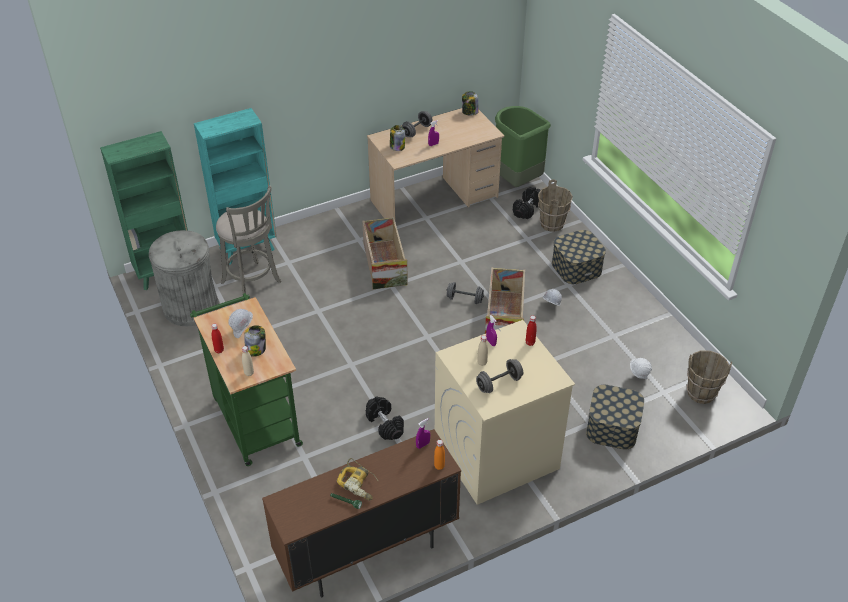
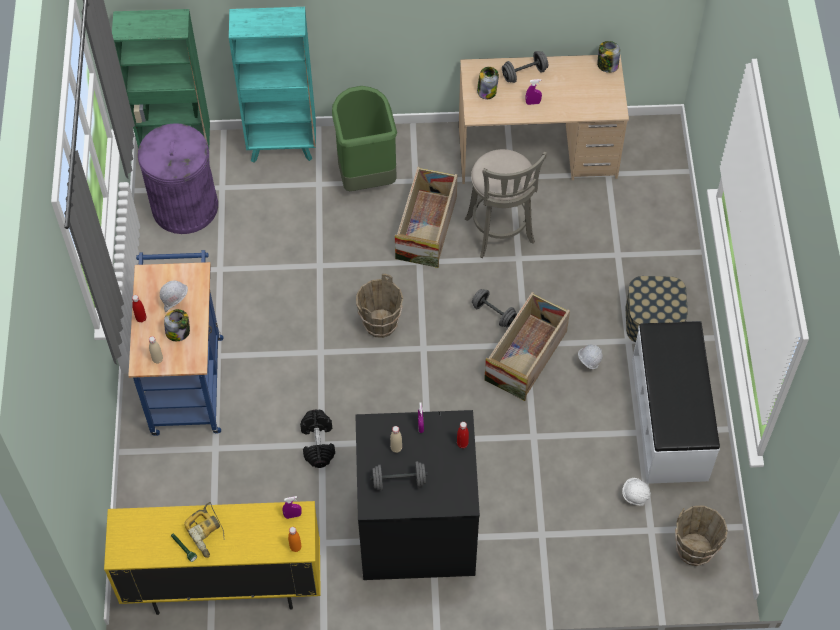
camera: 25 degrees right, 15 degrees up
grey trash can [149,230,219,326] -> purple trash can [138,123,218,234]
green cart [190,293,303,466] -> blue cart [128,250,223,436]
grey stool [216,185,281,301] -> grey stool moved to [464,149,547,258]
brown cabinet [262,429,461,597] -> yellow cabinet [104,501,321,615]
beige washing machine [435,320,575,505] -> black washing machine [355,410,480,580]
green trash can [495,106,551,187] -> green trash can moved to [332,86,397,191]
black dumbbell [513,187,541,219] -> none
brown bucket [538,179,573,232] -> brown bucket moved to [356,274,403,338]
storage box [586,385,644,450] -> none
none -> white bench [632,321,720,484]

